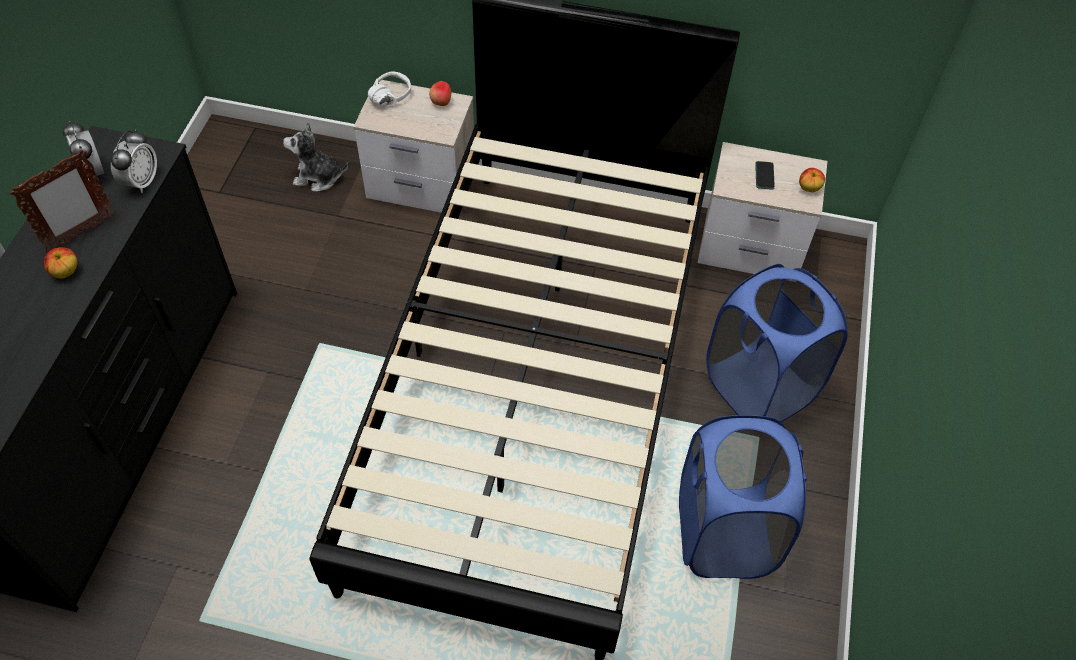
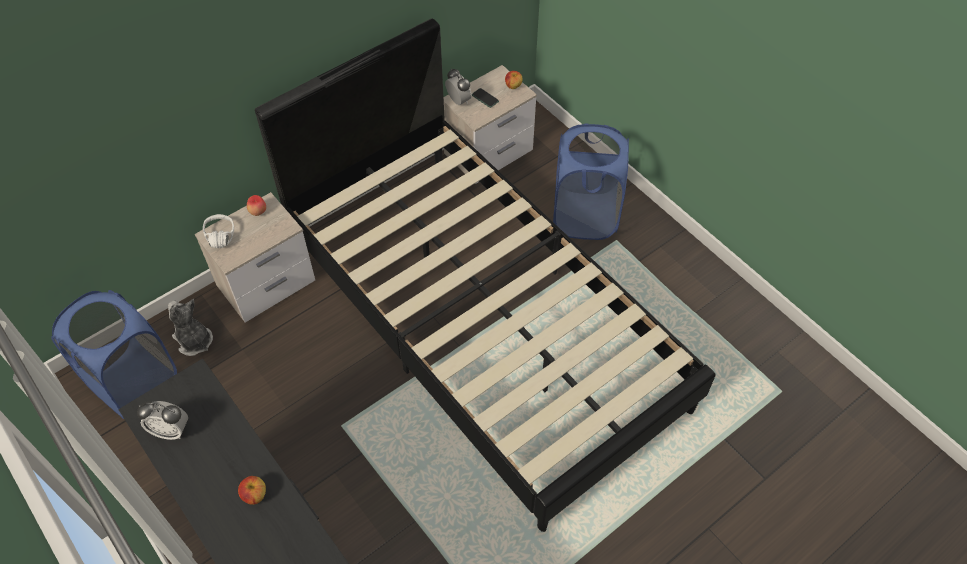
camera: 50 degrees left, 0 degrees up
picture frame [10,149,115,252] -> none
alarm clock [111,129,157,193] -> alarm clock moved to [445,69,472,105]
plush toy [283,122,348,192] -> plush toy turned 90 degrees clockwise [168,299,213,356]
blue laundry basket [679,415,806,579] -> blue laundry basket moved to [51,290,177,419]

